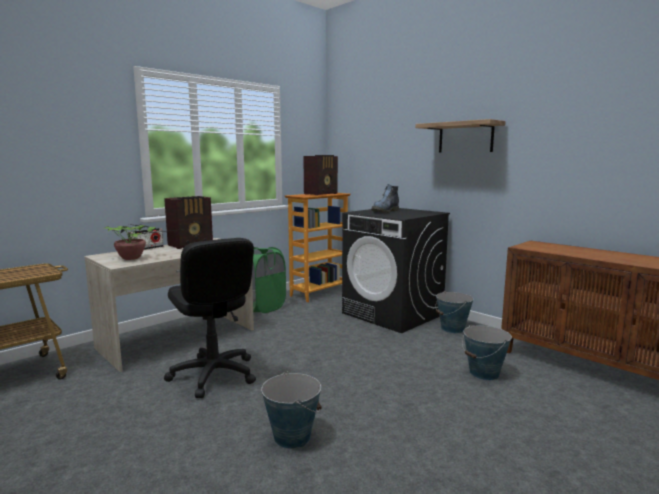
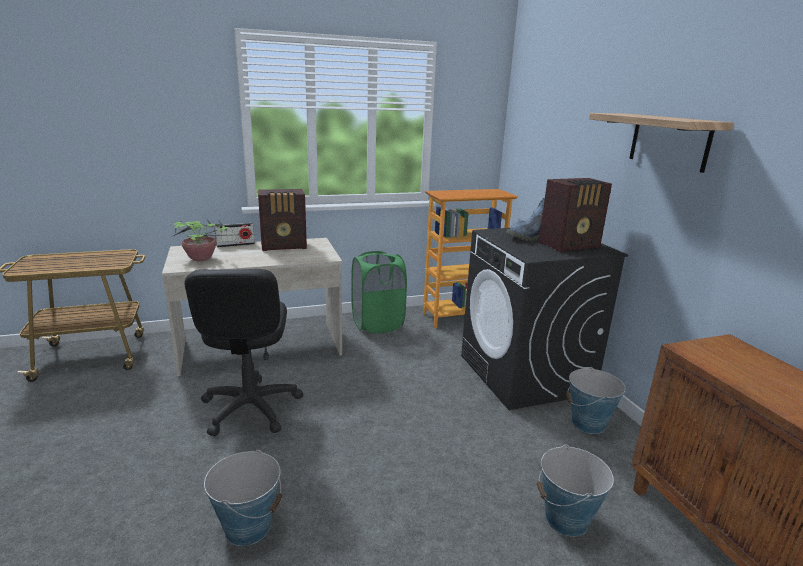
camera: 25 degrees right, 10 degrees up
radio [303,155,338,195] -> radio moved to [539,178,612,252]

